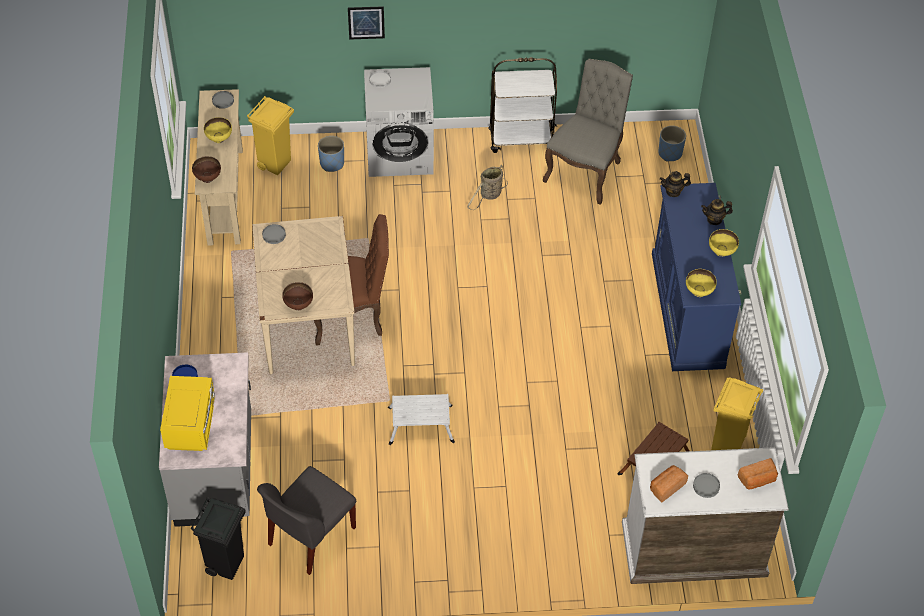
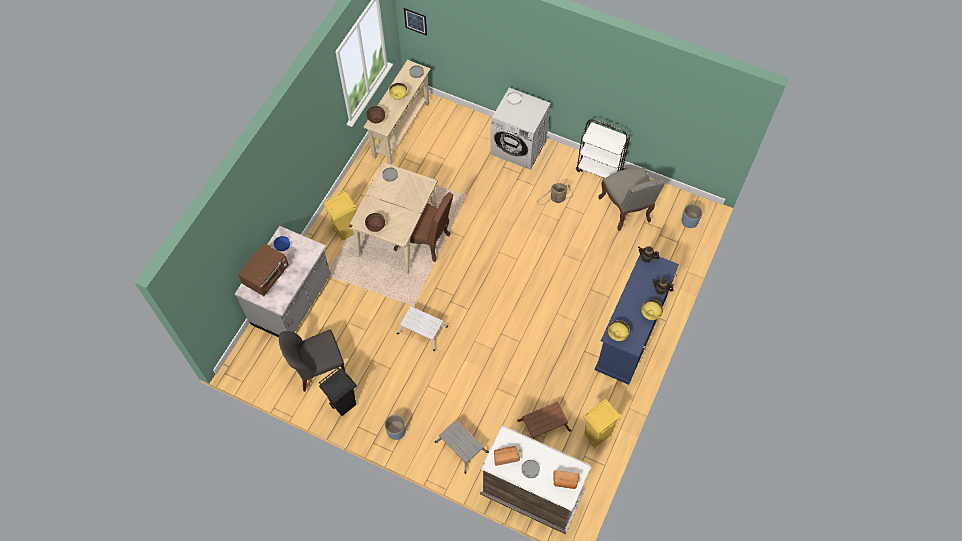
camera: 30 degrees right, 10 degrees up
yellow microwave [160,376,215,451] -> brown microwave [238,243,289,296]
black trash can [191,497,246,580] -> black trash can moved to [319,367,357,416]
yellow trash can [247,96,294,175] -> yellow trash can moved to [324,190,357,241]
blue planter [318,136,344,172] -> blue planter moved to [385,414,406,440]
picture [348,6,385,40] -> picture moved to [404,8,427,36]
grey chair [543,59,633,205] -> grey chair turned 105 degrees clockwise [598,167,665,231]
none -> grey step ladder [435,420,489,474]

